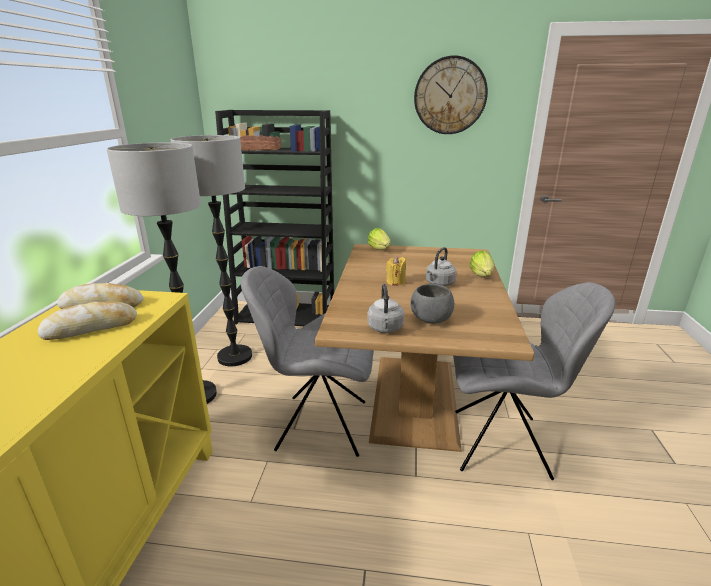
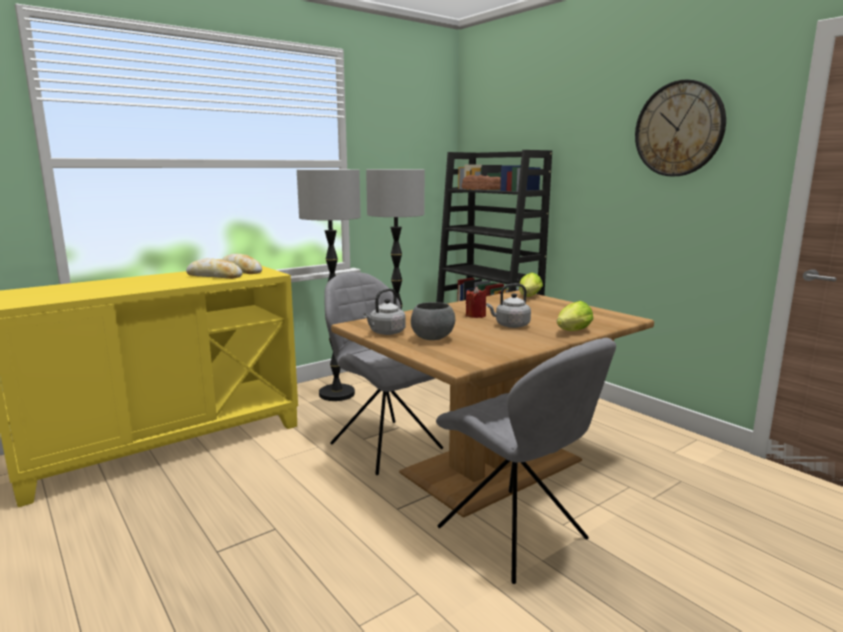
camera: 45 degrees right, 10 degrees down
yellow candle [386,256,406,286] -> red candle [466,287,487,318]

